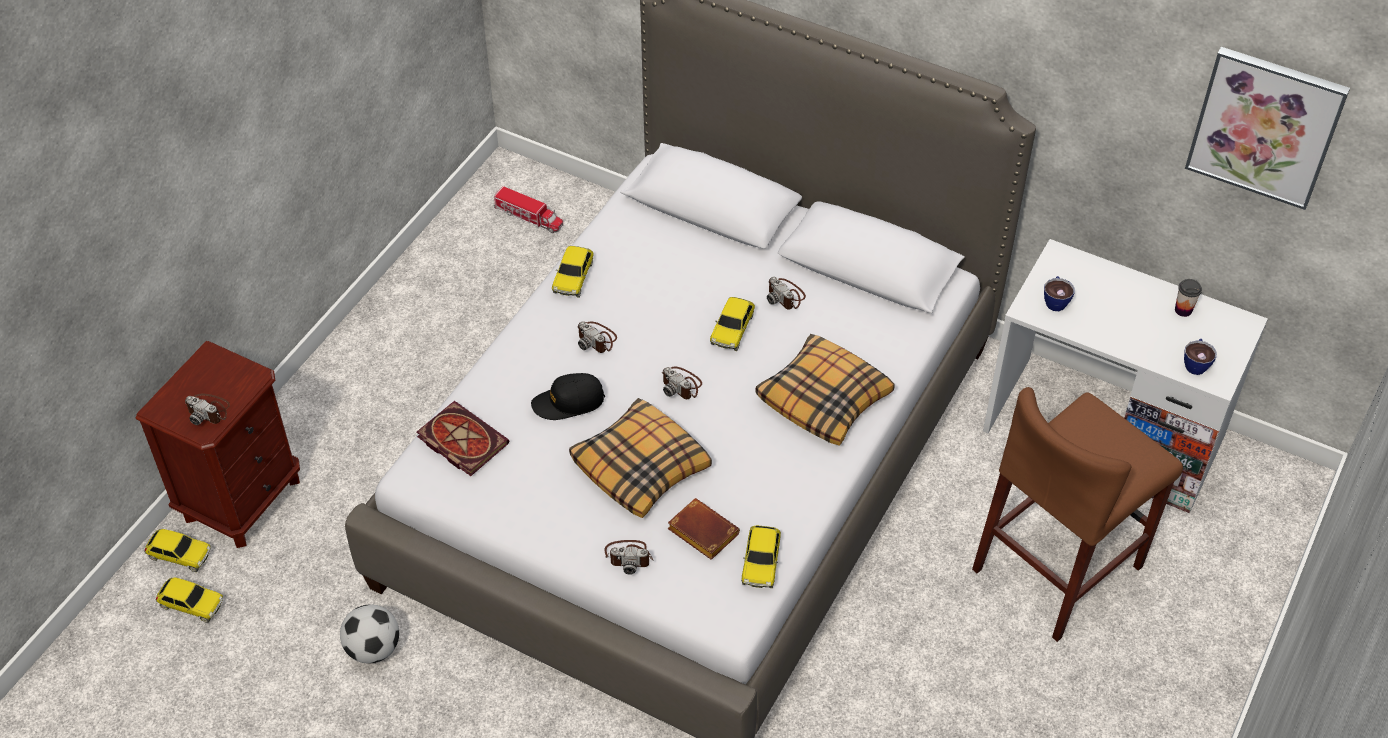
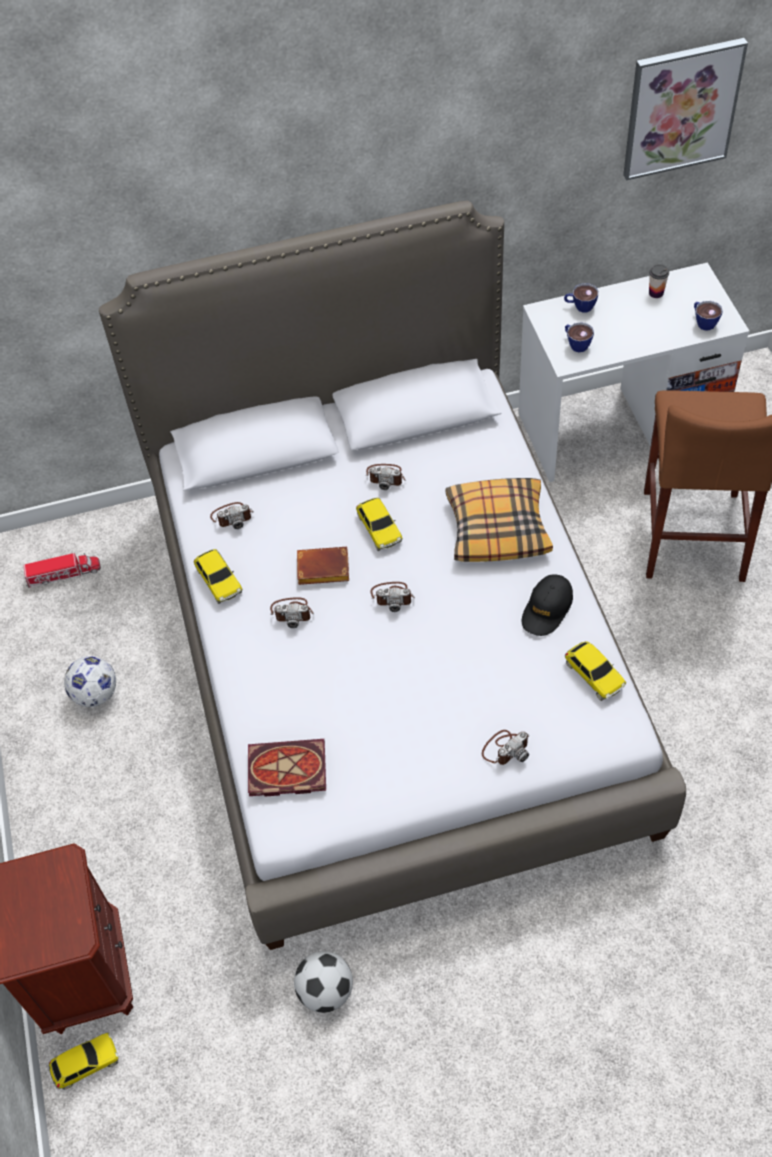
camera: 40 degrees left, 5 degrees up
toy car [156,577,223,623] -> none
camera [185,394,230,425] -> camera moved to [210,502,254,529]
black cap [531,373,605,420] -> black cap moved to [522,574,573,636]
pillow [569,398,712,518] -> none
brown book [667,498,740,560] -> brown book moved to [297,547,349,585]
none -> football [64,656,116,707]
none -> cup [564,283,598,313]

